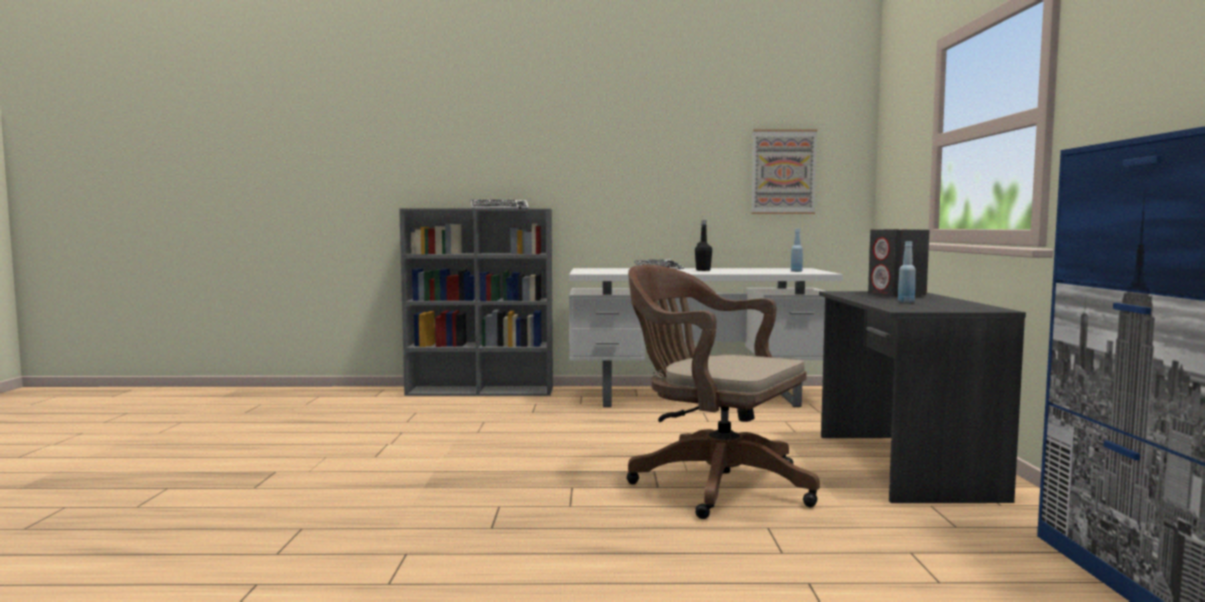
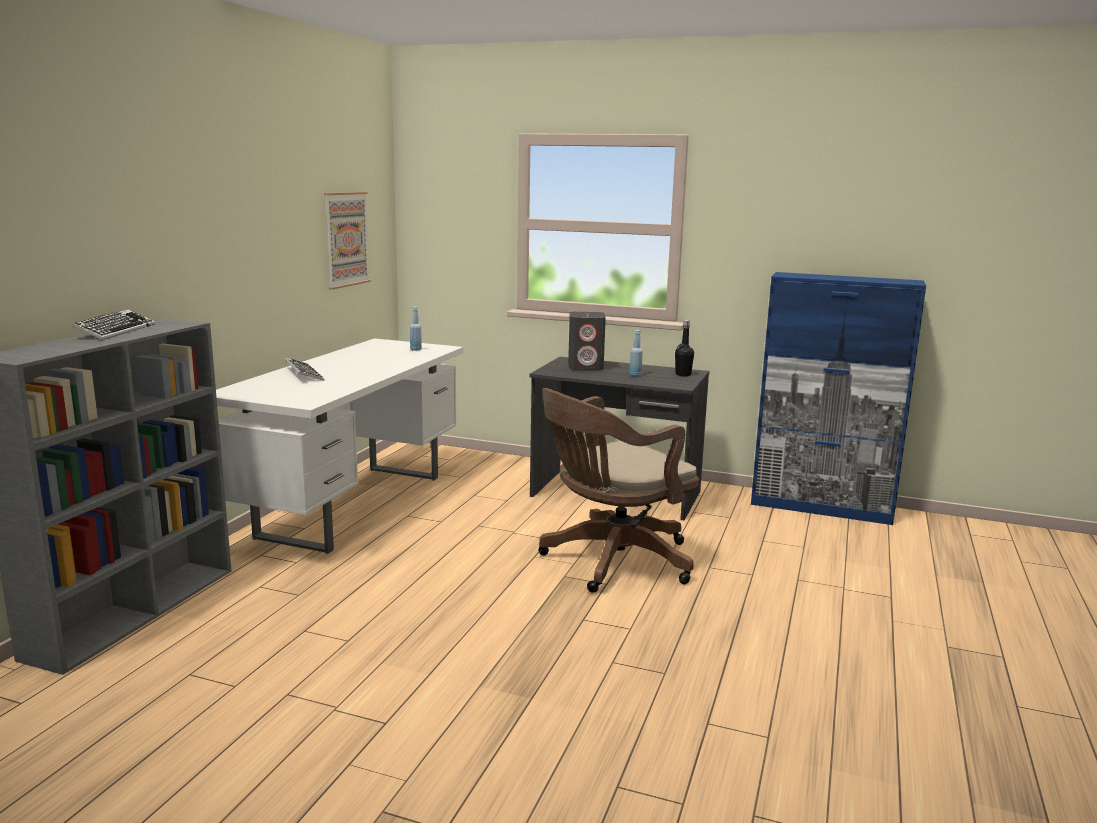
camera: 70 degrees left, 10 degrees up
black bottle [695,220,712,271] -> black bottle moved to [675,320,694,376]

